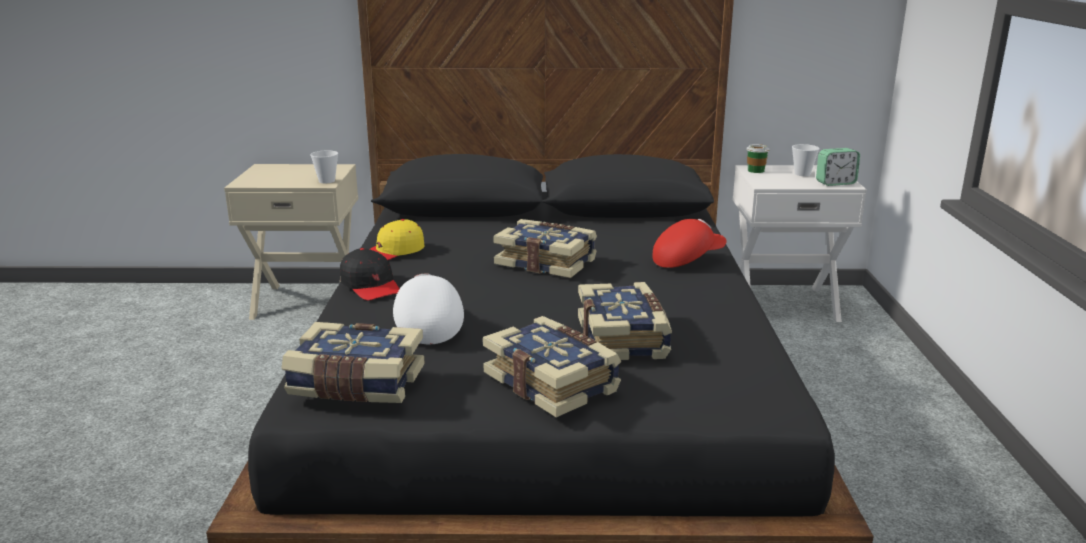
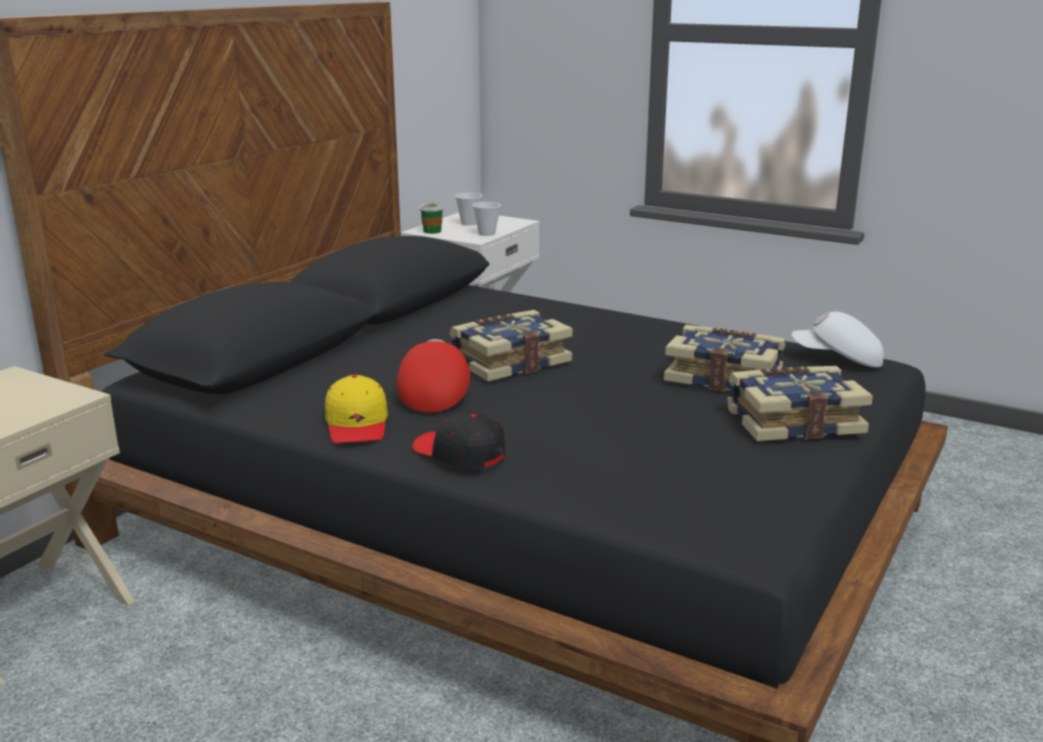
camera: 60 degrees left, 0 degrees up
book [281,322,425,403] -> none
cup [310,150,338,183] -> cup moved to [472,202,501,236]
black cap [340,248,400,300] -> black cap turned 135 degrees counterclockwise [412,412,505,469]
white cap [393,273,464,344] -> white cap moved to [792,312,884,367]
red cap [652,219,727,268] -> red cap moved to [396,339,470,413]
alarm clock [816,148,860,186] -> none

